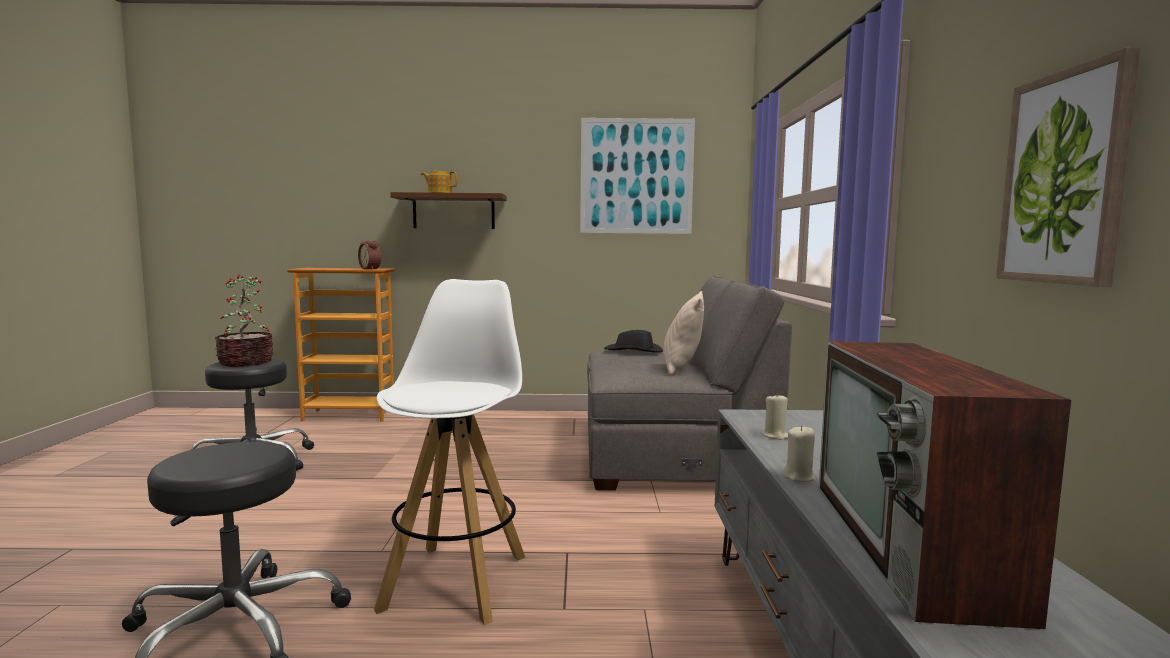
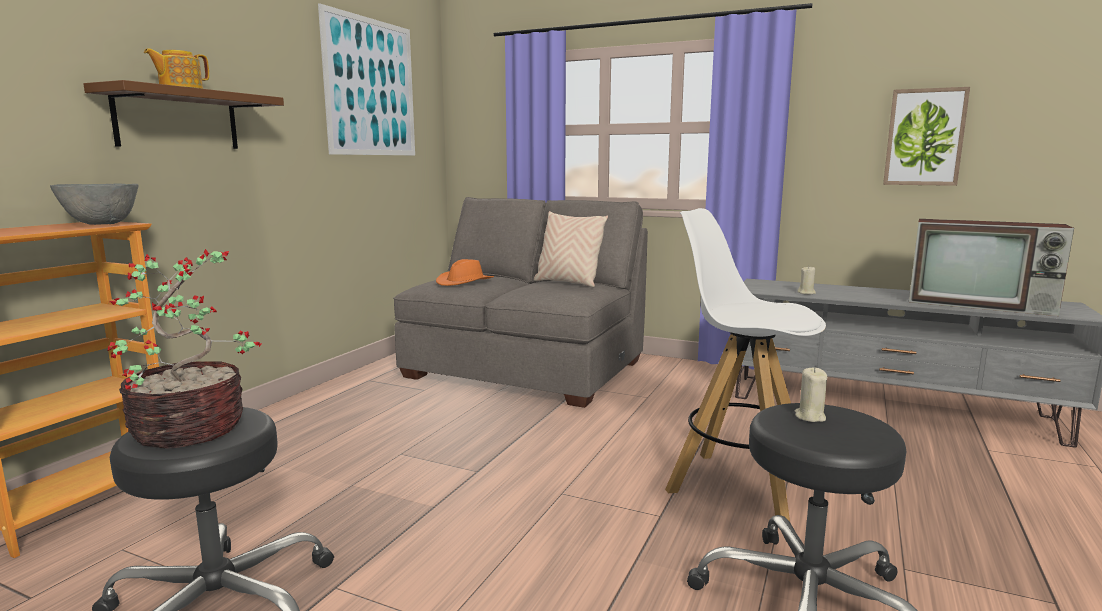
camera: 65 degrees left, 5 degrees up
alarm clock [358,240,381,269] -> grey bowl [50,184,138,225]
black hat [604,330,663,353] -> orange hat [436,259,494,286]
beige candle [782,426,815,482] -> beige candle moved to [795,368,827,422]

